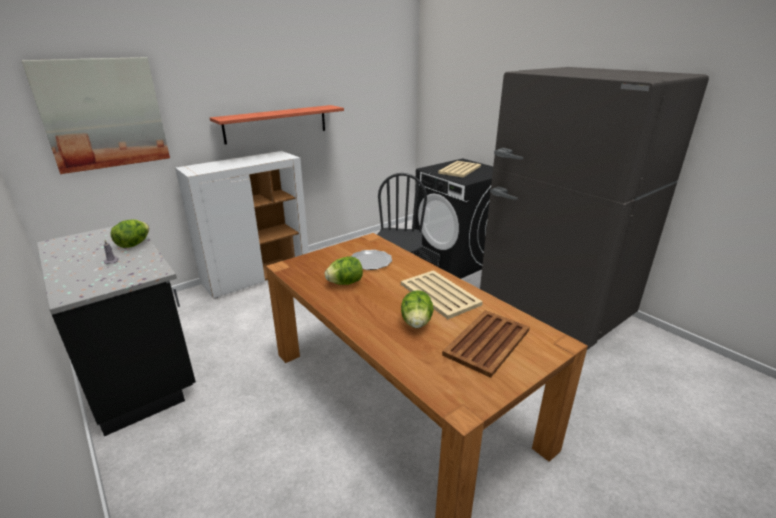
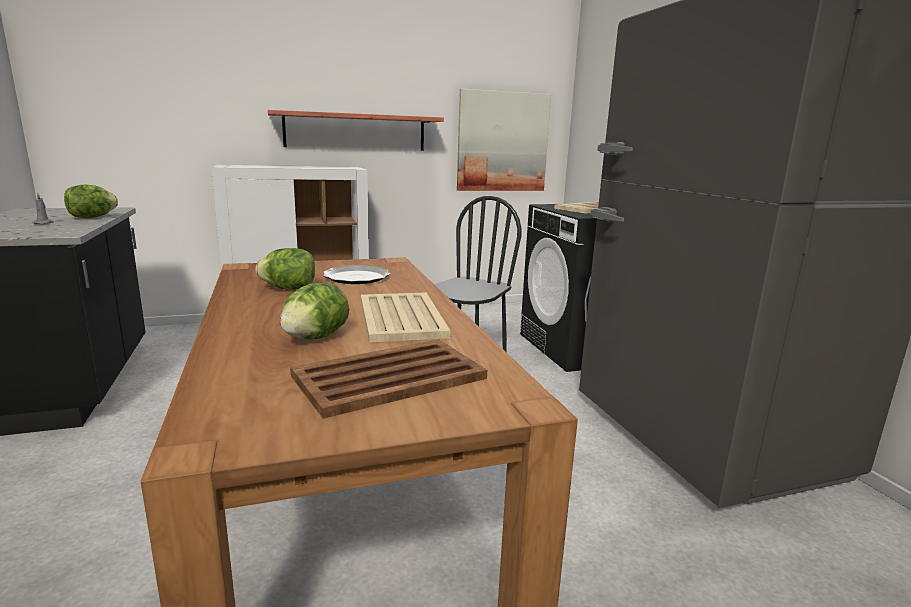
camera: 20 degrees right, 10 degrees down
picture [21,57,170,174] -> picture moved to [457,89,551,191]

